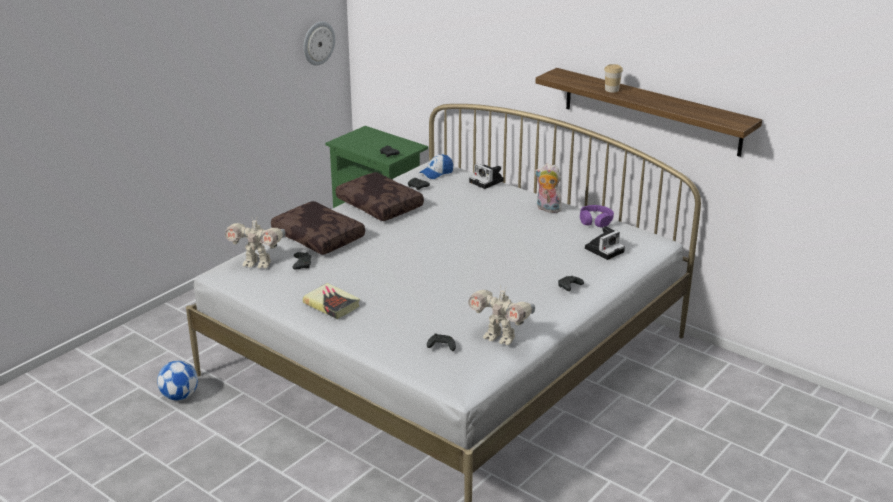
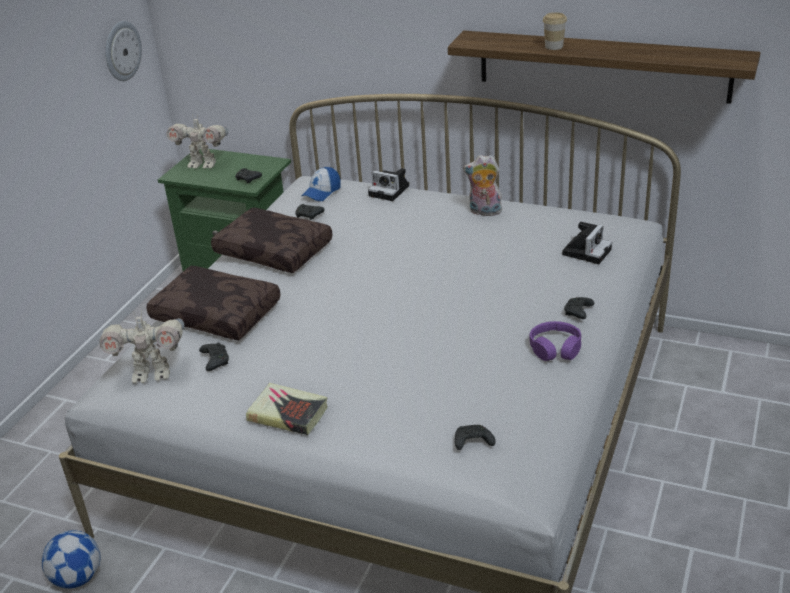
camera: 15 degrees left, 5 degrees up
toy robot [468,285,535,345] -> toy robot moved to [167,114,228,169]
purple headphones [580,205,614,228] -> purple headphones moved to [529,321,581,361]

